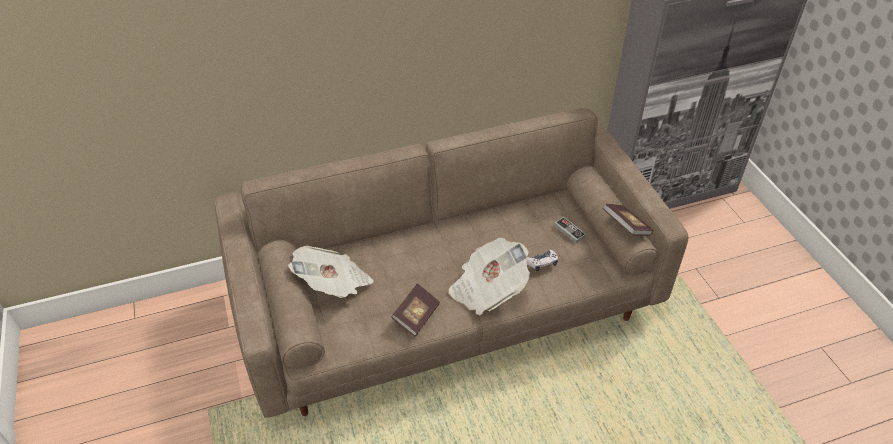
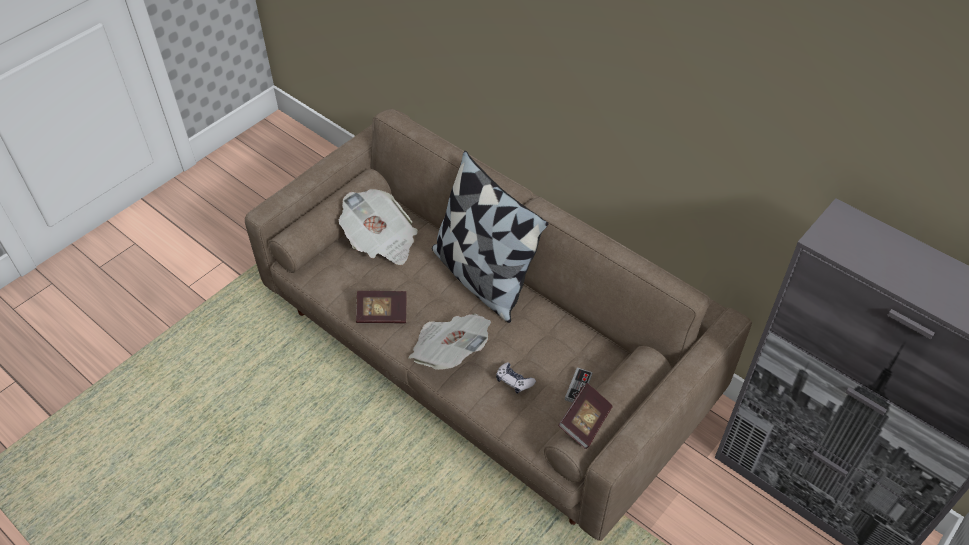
camera: 60 degrees right, 5 degrees up
none -> pillow [432,151,548,323]

